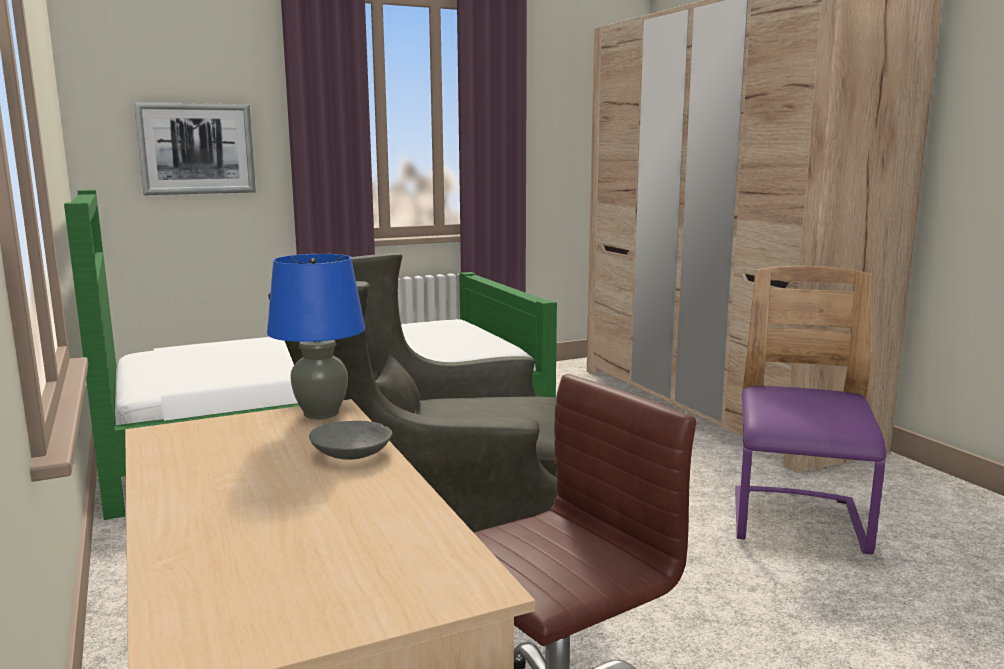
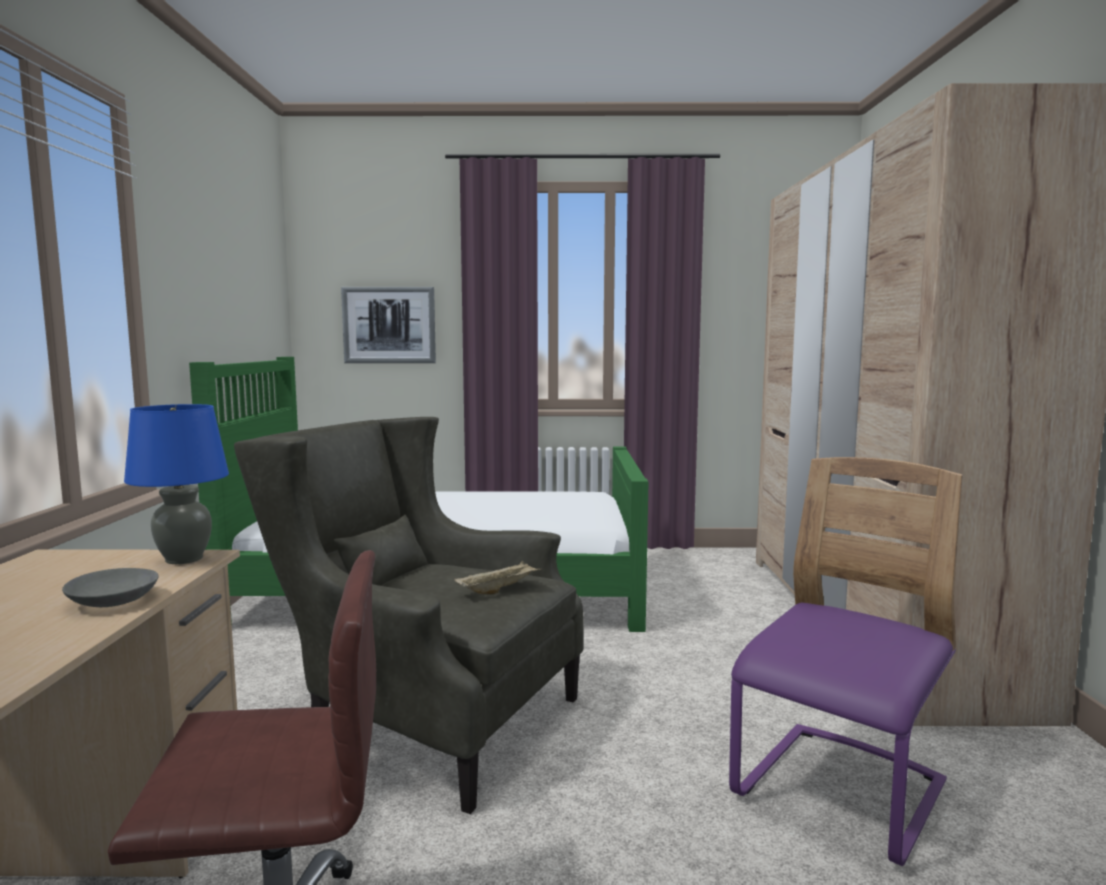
camera: 25 degrees right, 5 degrees down
none -> beige tray [454,561,542,594]

